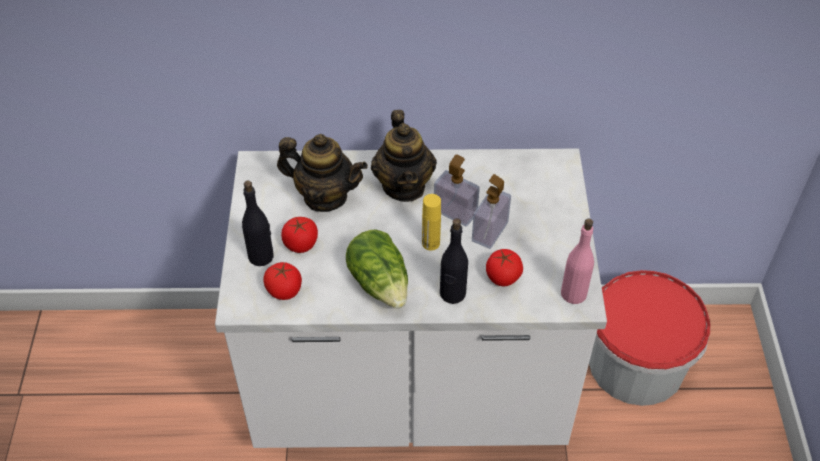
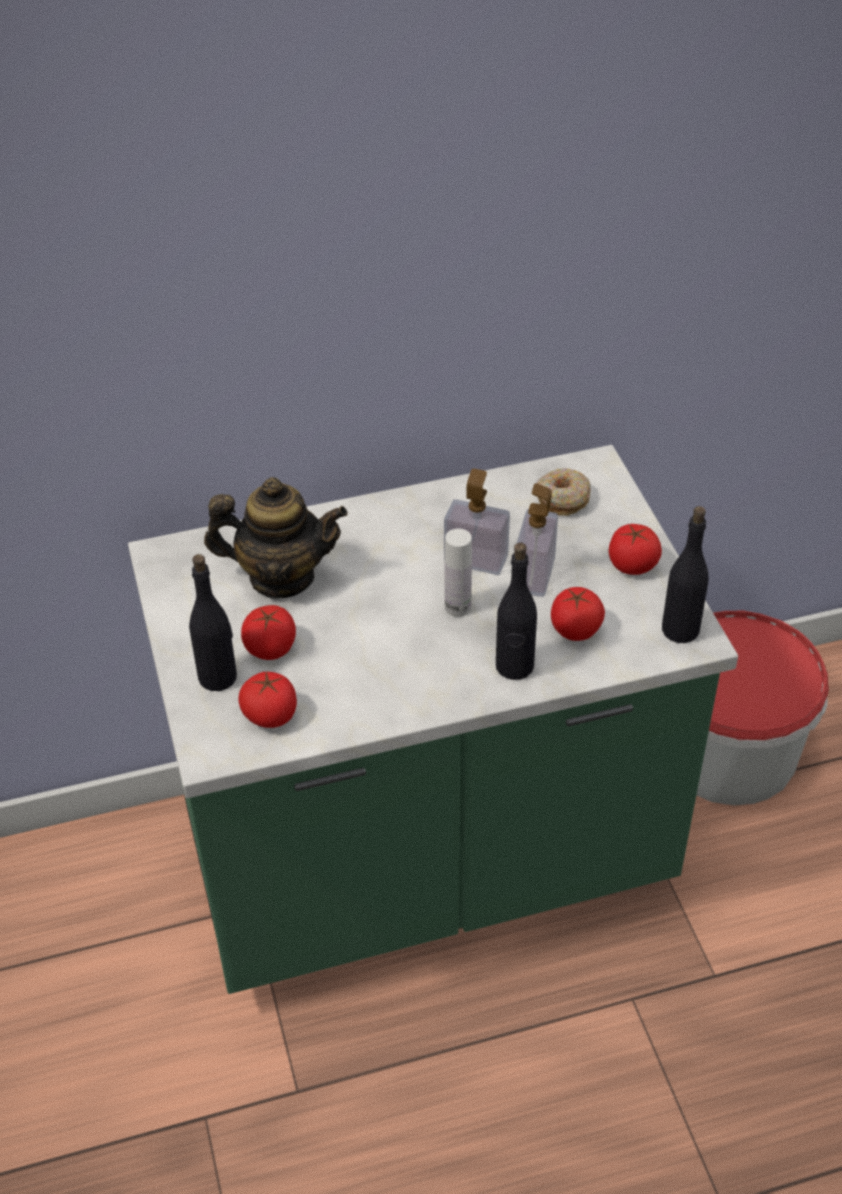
camera: 15 degrees left, 5 degrees down
white counter [215,149,607,448] -> green counter [128,445,738,994]
lettuce [346,230,408,309] -> none
teapot [371,110,437,202] -> none
yellow bottle [422,194,441,250] -> white bottle [445,529,472,617]
pink bottle [561,219,594,304] -> black bottle [662,506,708,643]
none -> donut [537,468,591,516]
none -> tomato [609,524,662,575]

